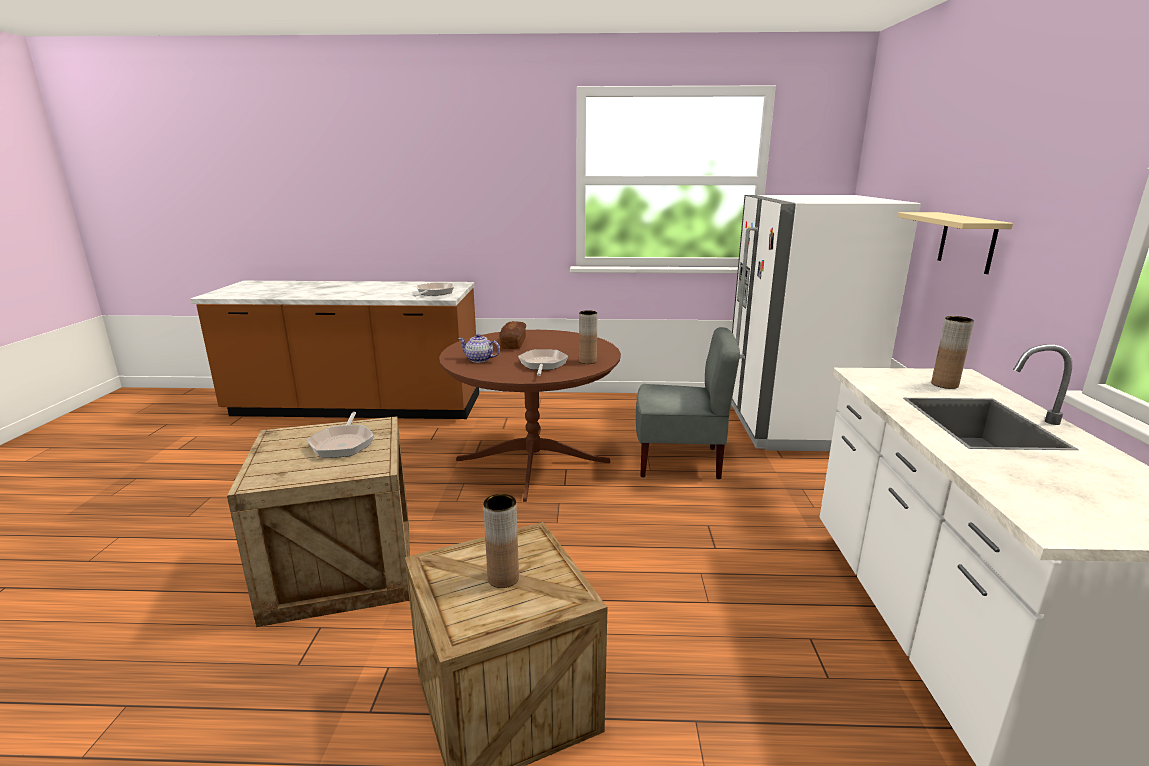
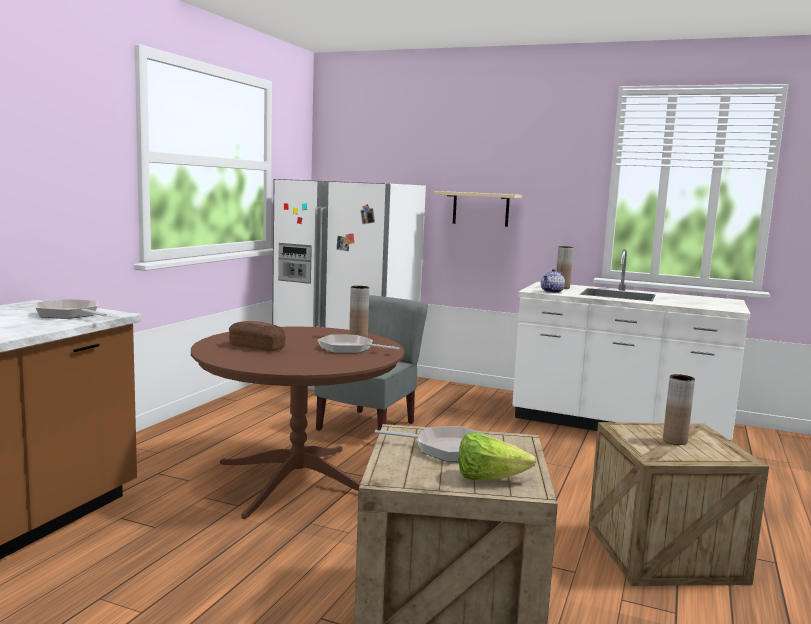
camera: 70 degrees left, 10 degrees down
teapot [458,334,500,363] -> teapot moved to [541,269,565,293]
none -> lettuce [459,432,536,480]

